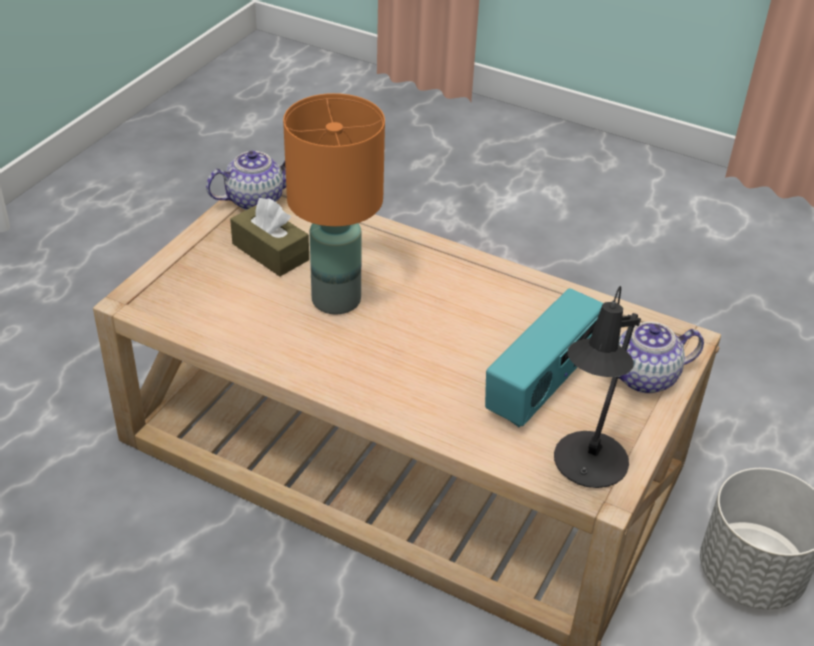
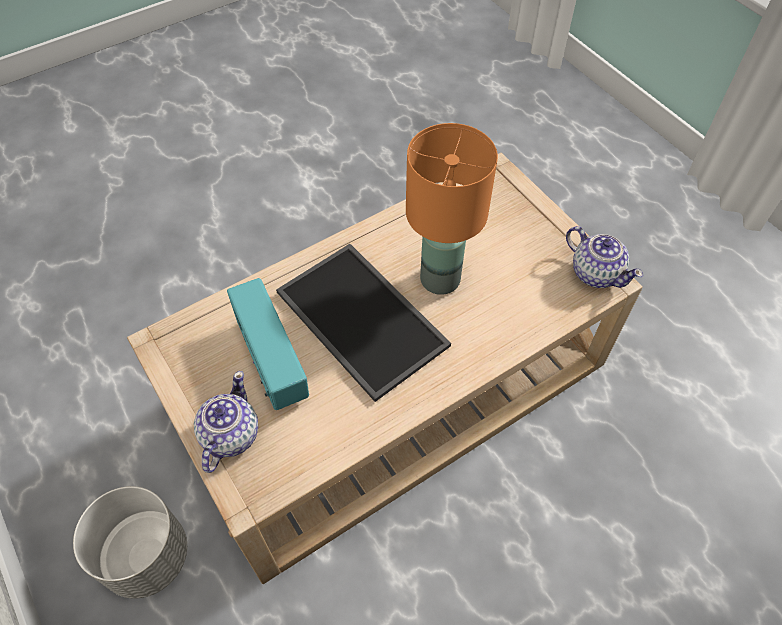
camera: 120 degrees right, 15 degrees up
teapot [206,151,286,210] -> teapot turned 45 degrees counterclockwise [566,226,643,288]
brown tissue box [230,198,309,276] -> none
black table lamp [554,286,641,488] -> none
none -> tray [276,244,451,402]

